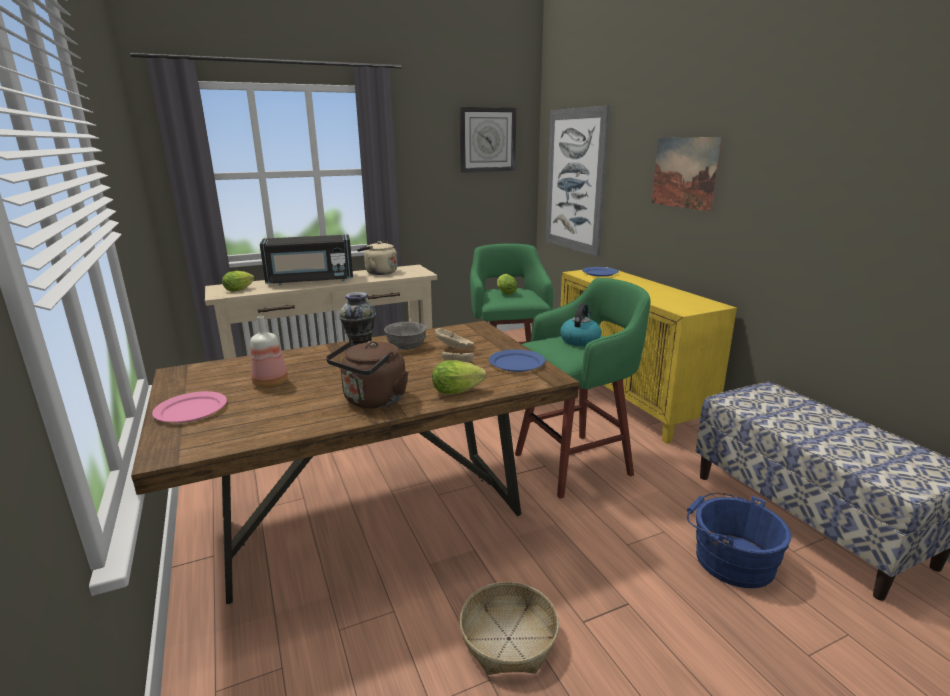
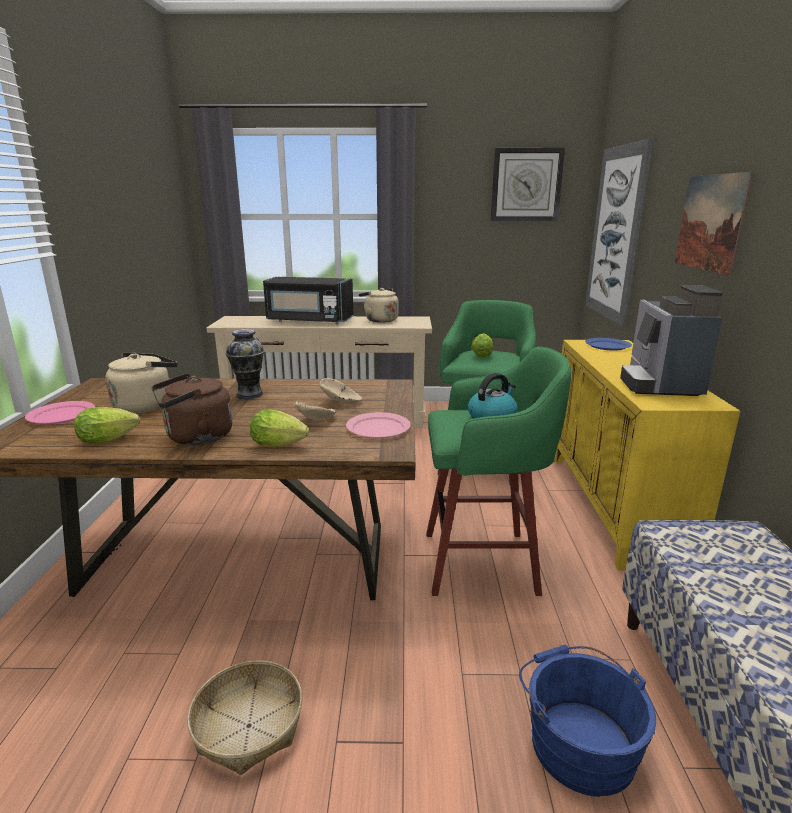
camera: 25 degrees right, 0 degrees up
lettuce [222,271,255,292] -> lettuce moved to [74,407,140,444]
bottle [251,316,288,388] -> beige kettle [105,353,178,413]
grey bowl [384,322,427,350] -> none
blue plate [489,349,545,372] -> pink plate [346,412,411,439]
none -> coffee machine [620,285,723,396]

